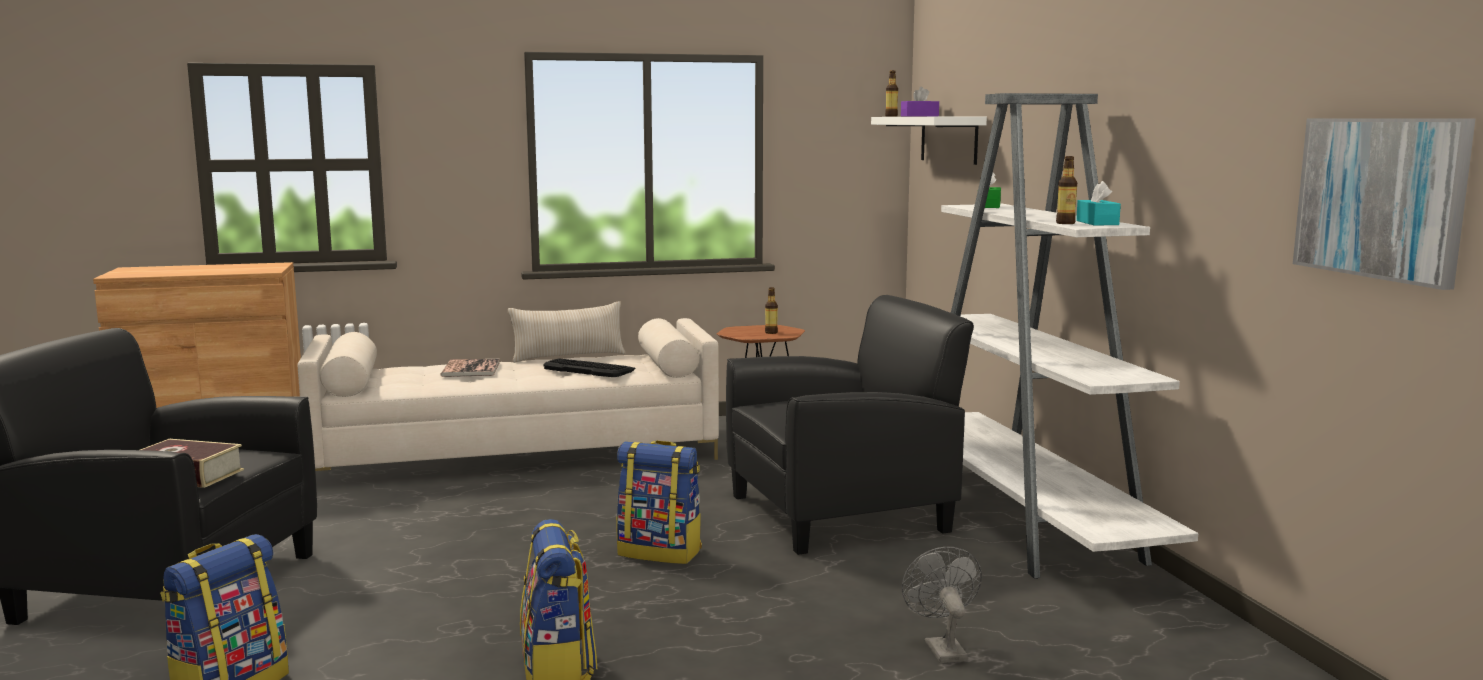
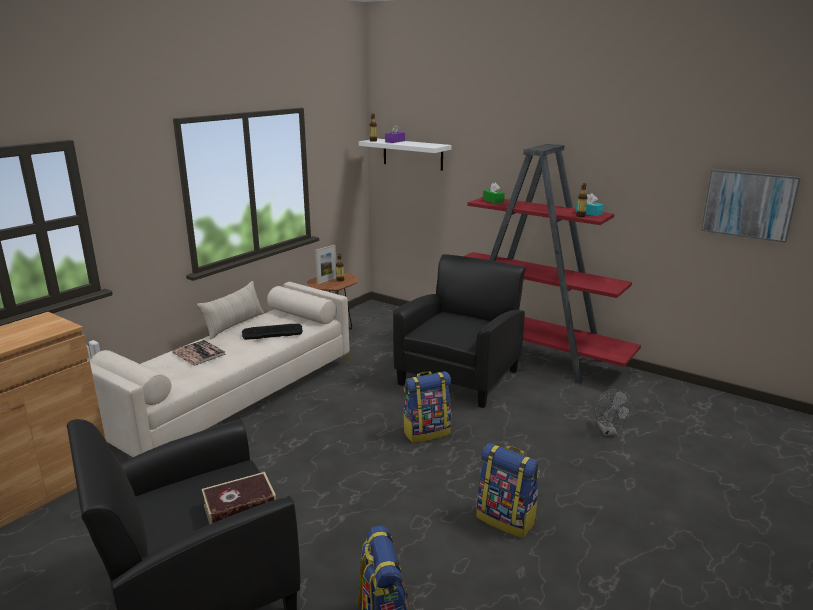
camera: 40 degrees left, 10 degrees up
grey fan [902,547,982,663] -> grey fan turned 135 degrees counterclockwise [594,389,633,436]
white bookcase [941,93,1198,579] -> red bookcase [465,144,641,383]
none -> picture frame [315,245,337,284]

